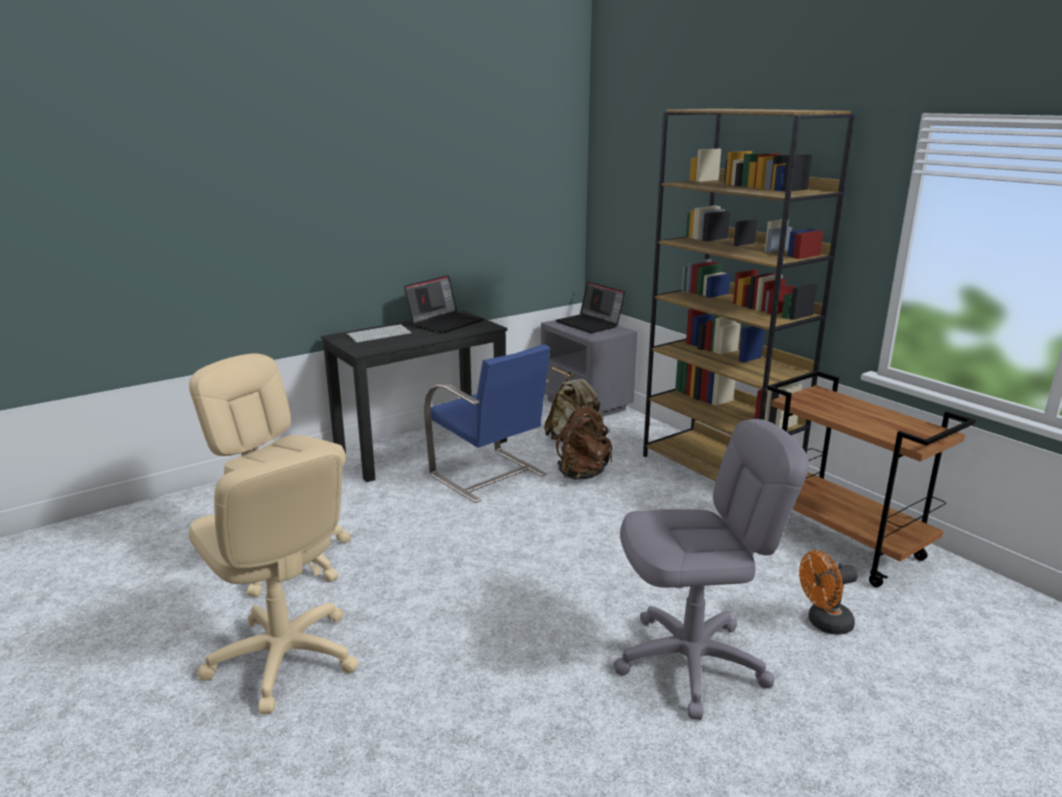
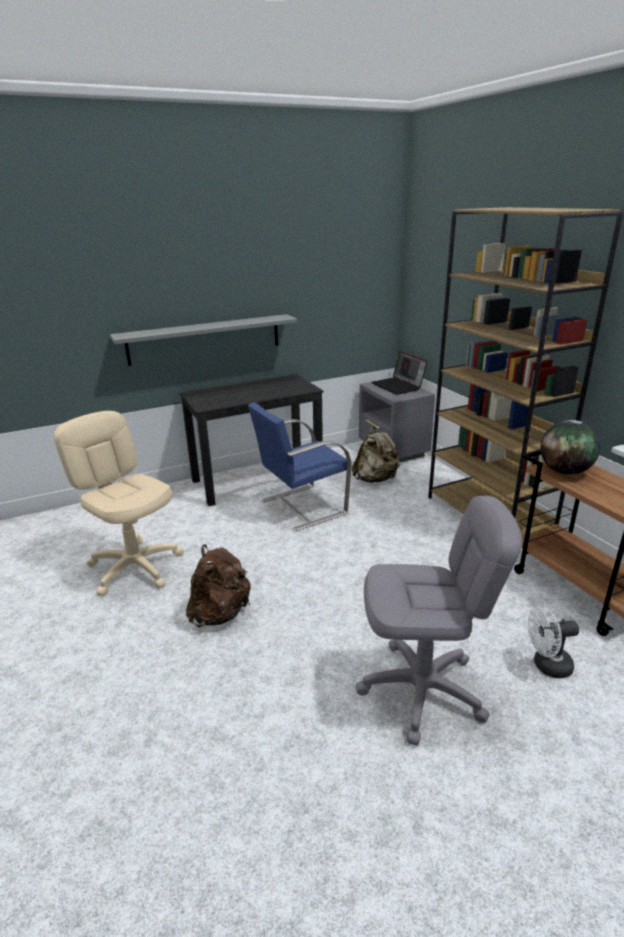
camera: 10 degrees right, 5 degrees up
beige office chair [189,445,359,714] -> none
keyboard [346,324,411,343] -> none
laptop [404,275,484,333] -> none
blue chair [424,344,551,503] -> blue chair turned 90 degrees clockwise [248,402,352,531]
brown backpack [556,402,612,479] -> brown backpack moved to [186,544,251,627]
orange fan [799,550,858,635] -> white fan [528,606,579,678]
none -> grey shelf [110,314,297,366]
none -> globe [540,420,600,475]

